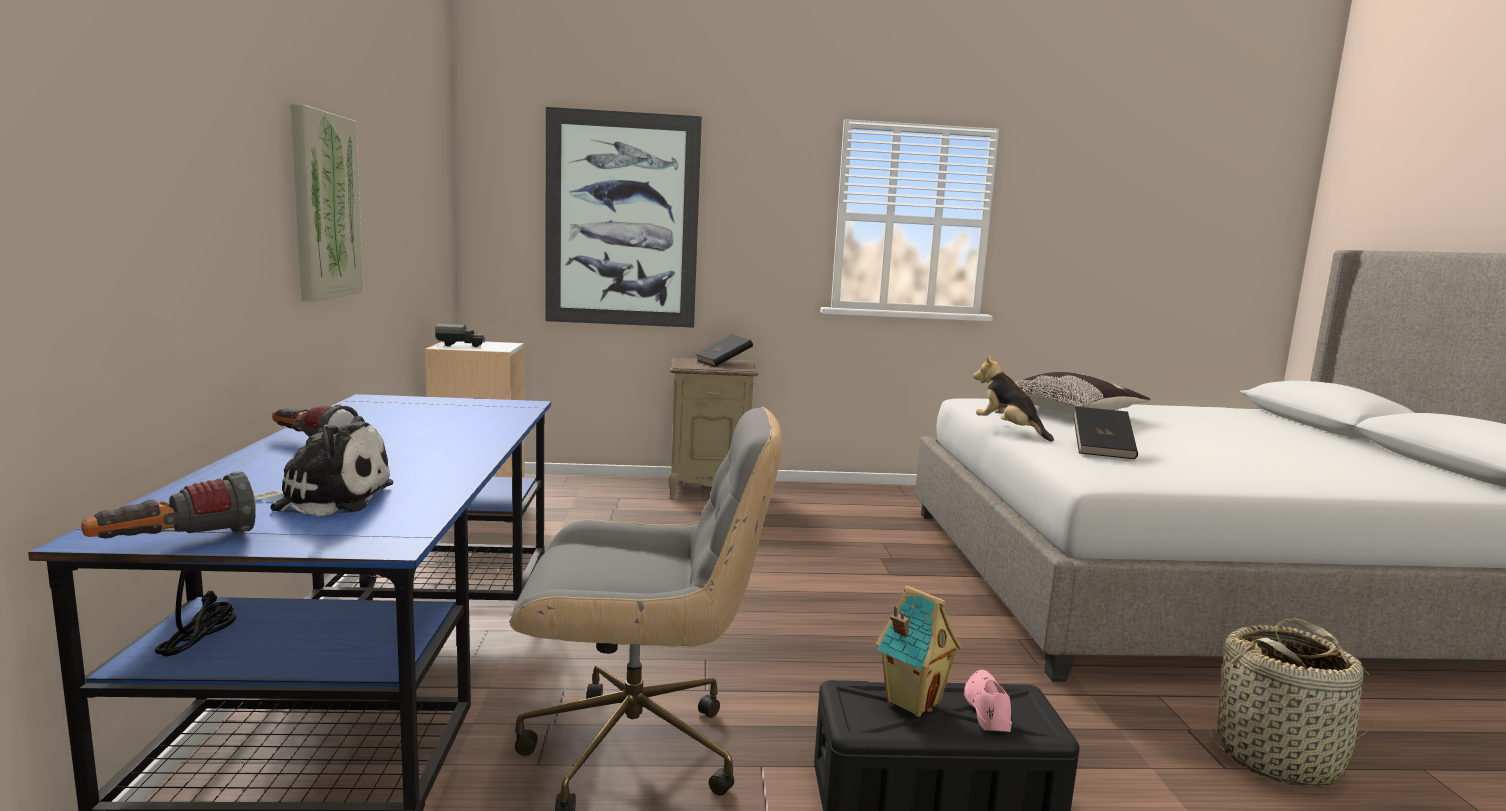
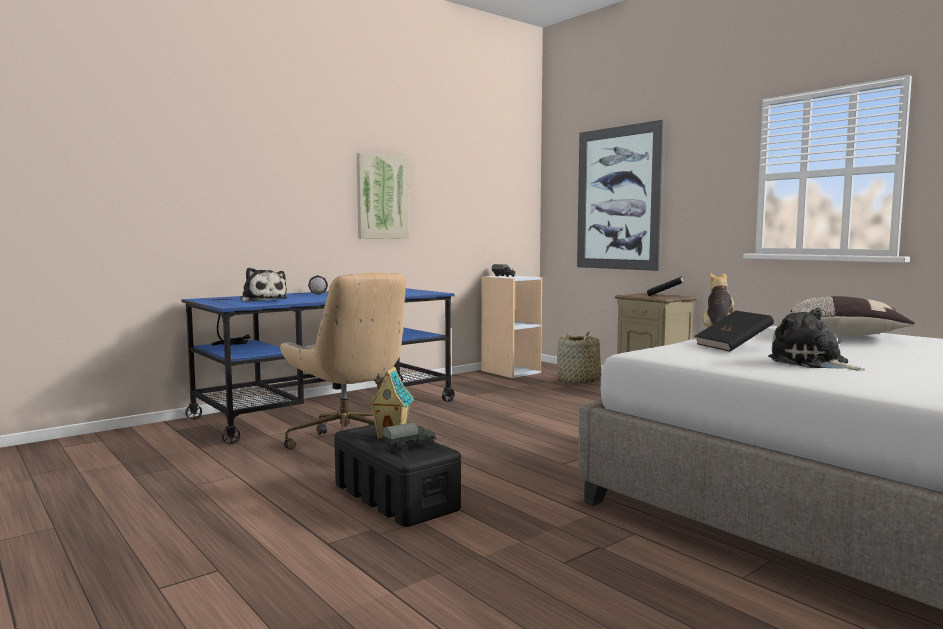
camera: 55 degrees right, 5 degrees down
flashlight [81,472,256,539] -> none
pink shoe [964,669,1012,732] -> toy truck [383,423,436,451]
basket [1209,618,1381,787] -> basket moved to [557,331,601,384]
none -> plush toy [768,308,865,371]

